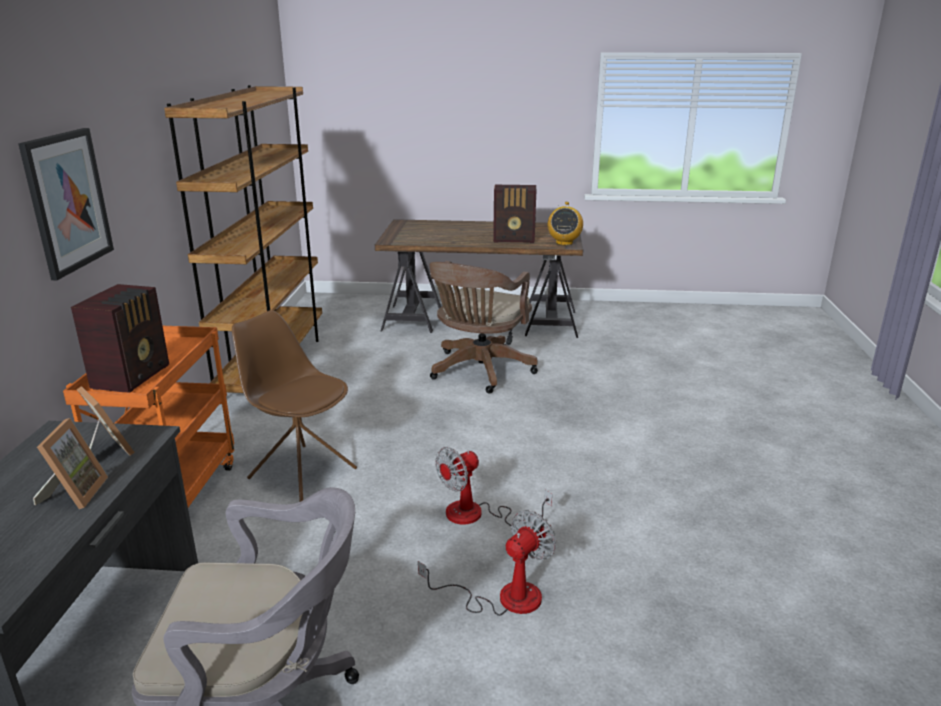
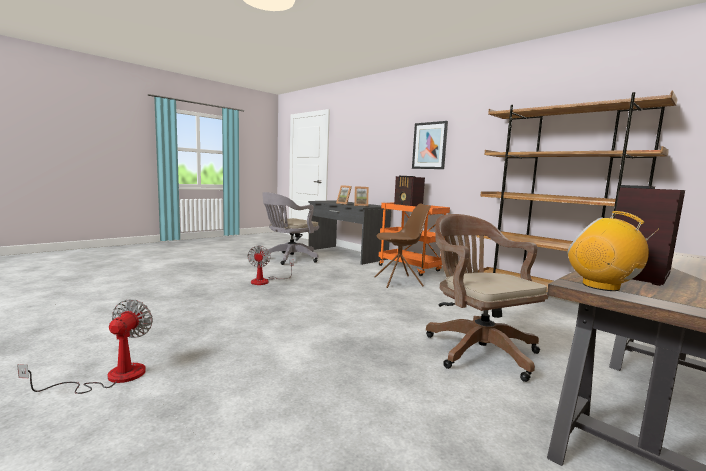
camera: 130 degrees right, 15 degrees down
fan [435,447,552,529] -> fan moved to [17,299,153,394]

